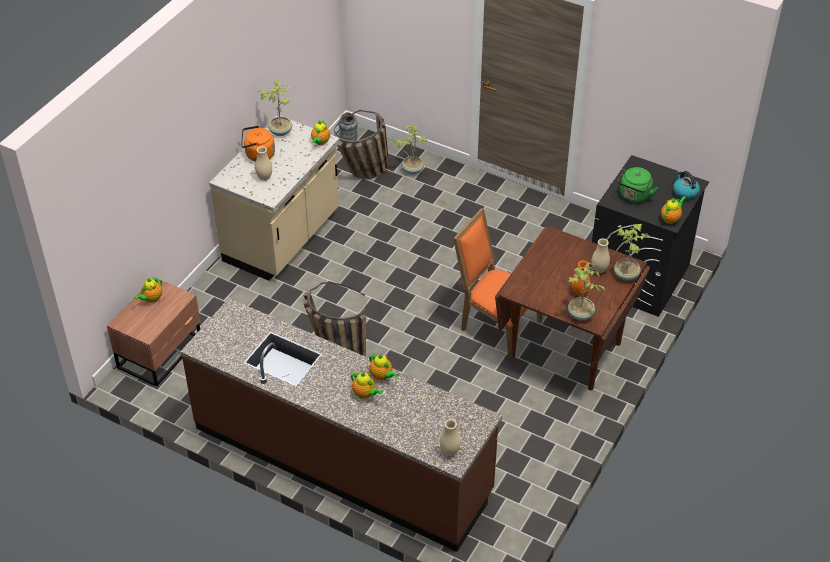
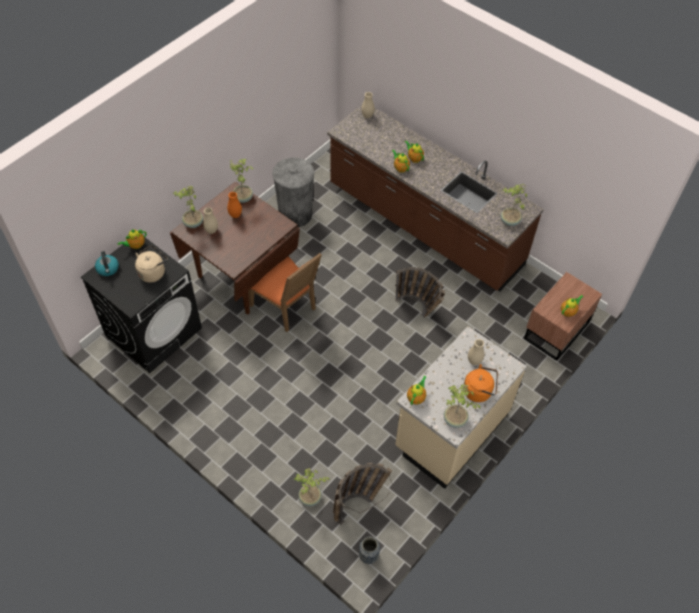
camera: 170 degrees left, 10 degrees up
green kettle [618,167,658,203] -> beige kettle [135,246,168,283]
none -> grey trash can [272,157,315,227]
none -> potted plant [501,184,527,226]

